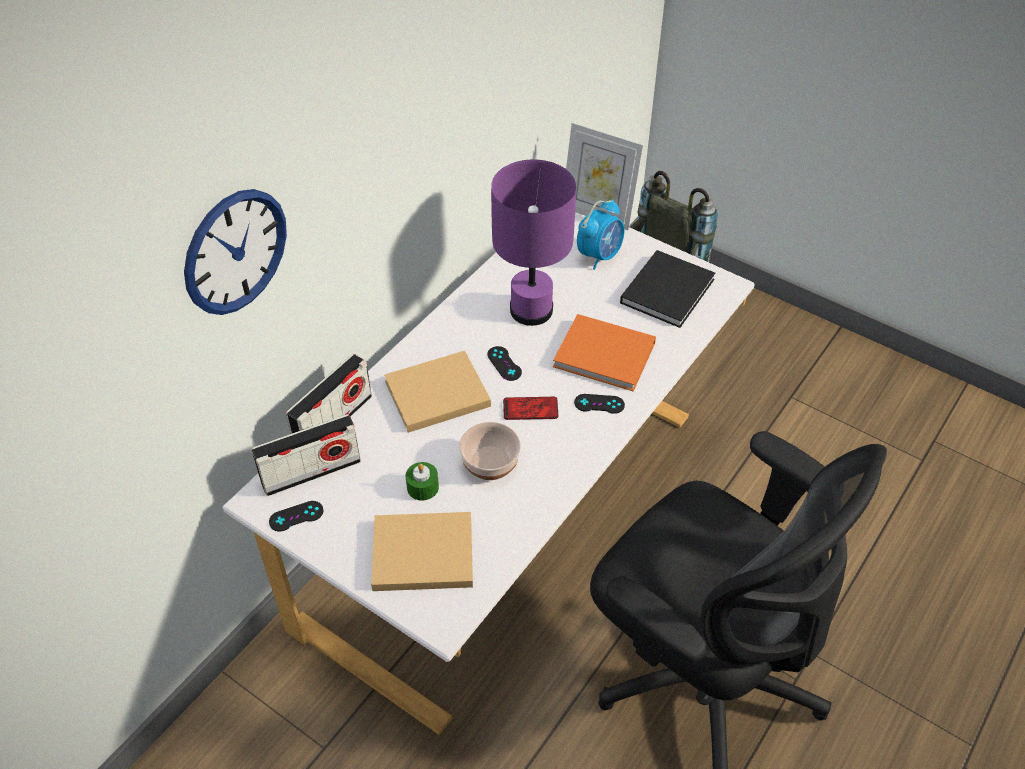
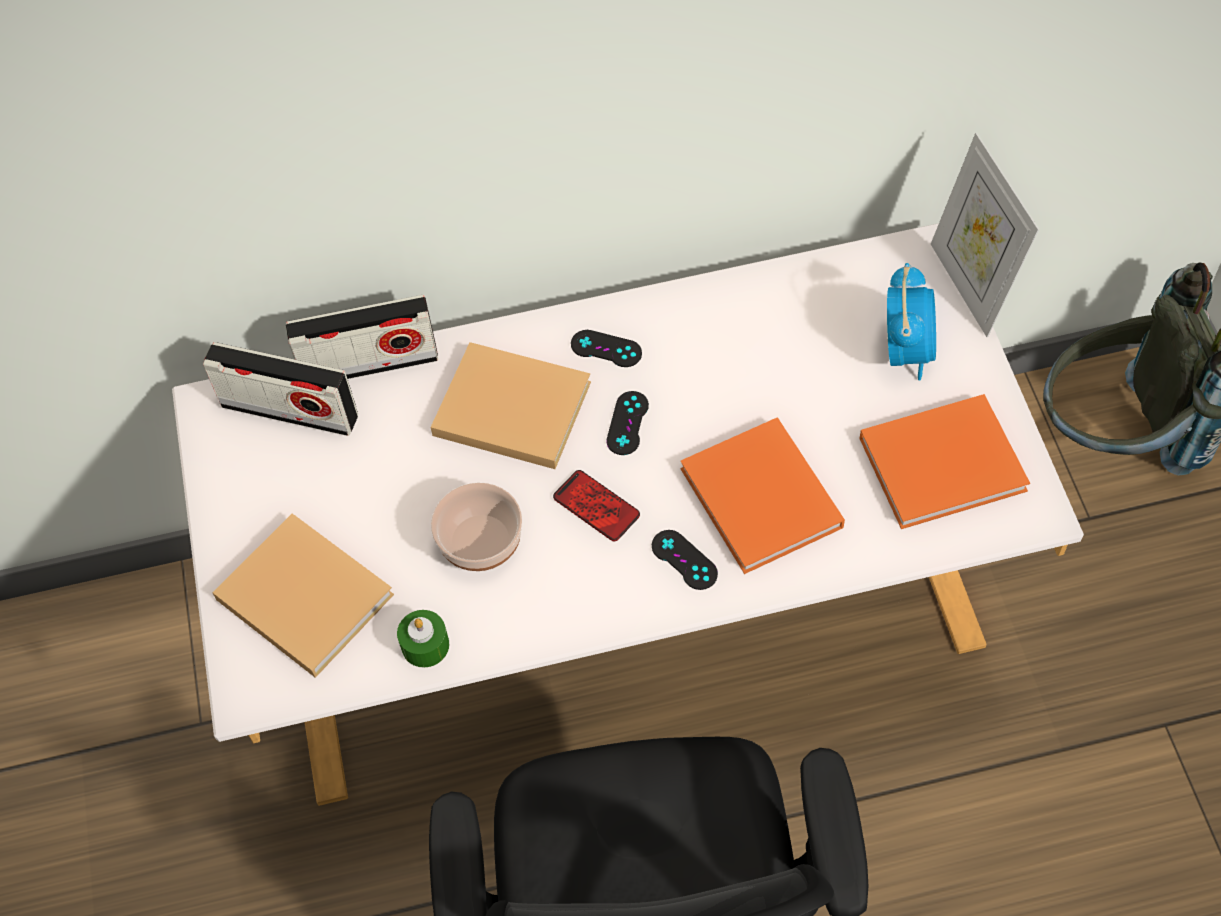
camera: 45 degrees right, 10 degrees up
wall clock [184,189,287,315] -> none
black game controller [269,501,323,532] -> black game controller moved to [571,330,642,367]
green candle [405,462,439,501] -> green candle moved to [397,610,449,667]
purple table lamp [491,160,576,326] -> none
alarm clock [577,199,624,270] -> alarm clock turned 75 degrees counterclockwise [887,263,936,380]
black book [620,250,715,328] -> orange book [859,394,1030,529]

